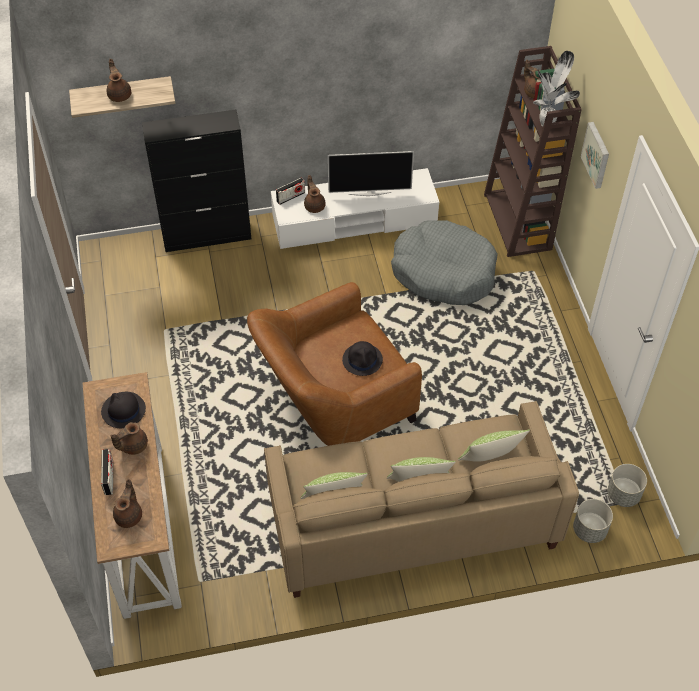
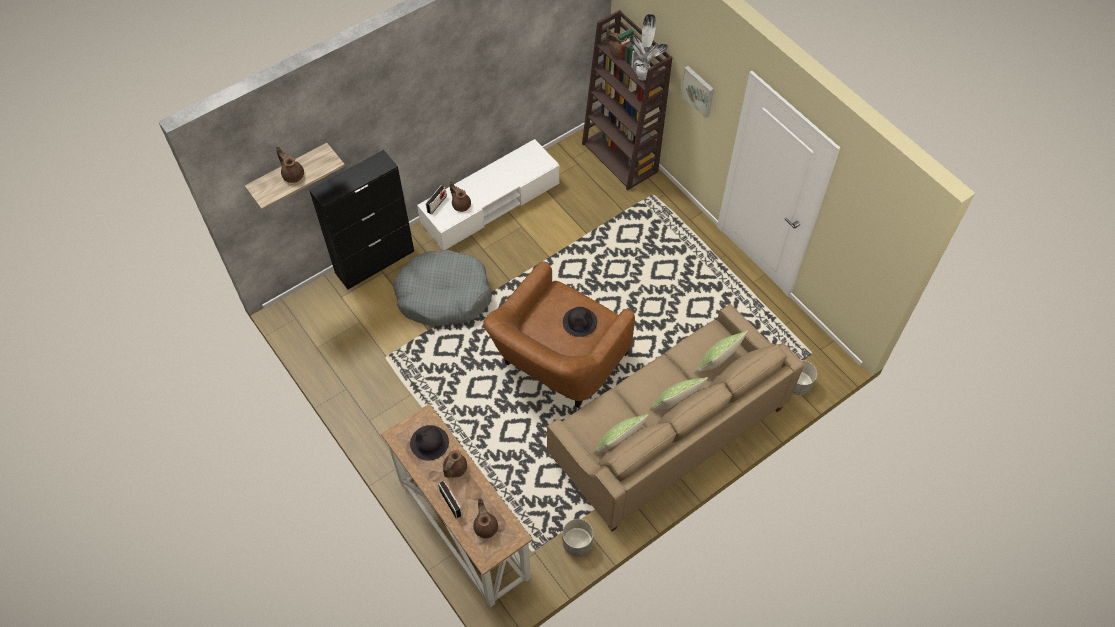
camera: 25 degrees left, 5 degrees up
television [328,151,414,196] -> none
grey dog bed [391,220,498,305] -> grey dog bed moved to [393,250,492,326]
grey planter [608,464,647,507] -> grey planter moved to [562,519,593,557]

